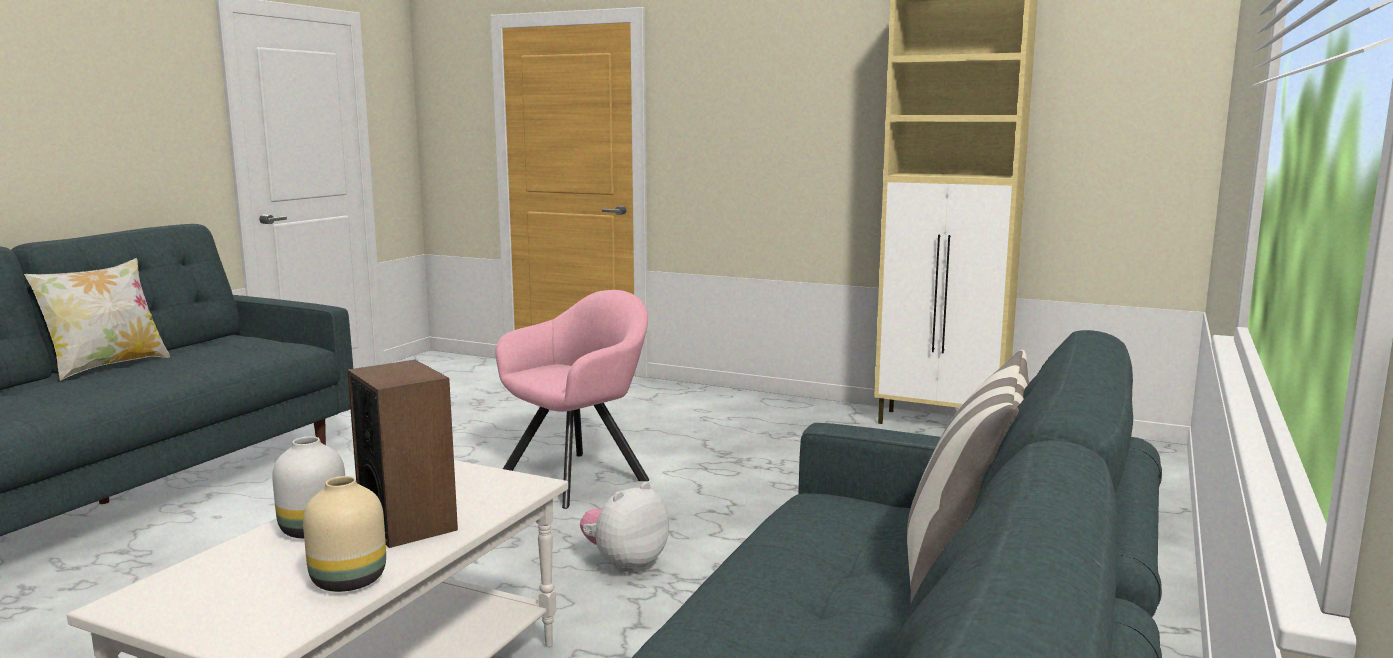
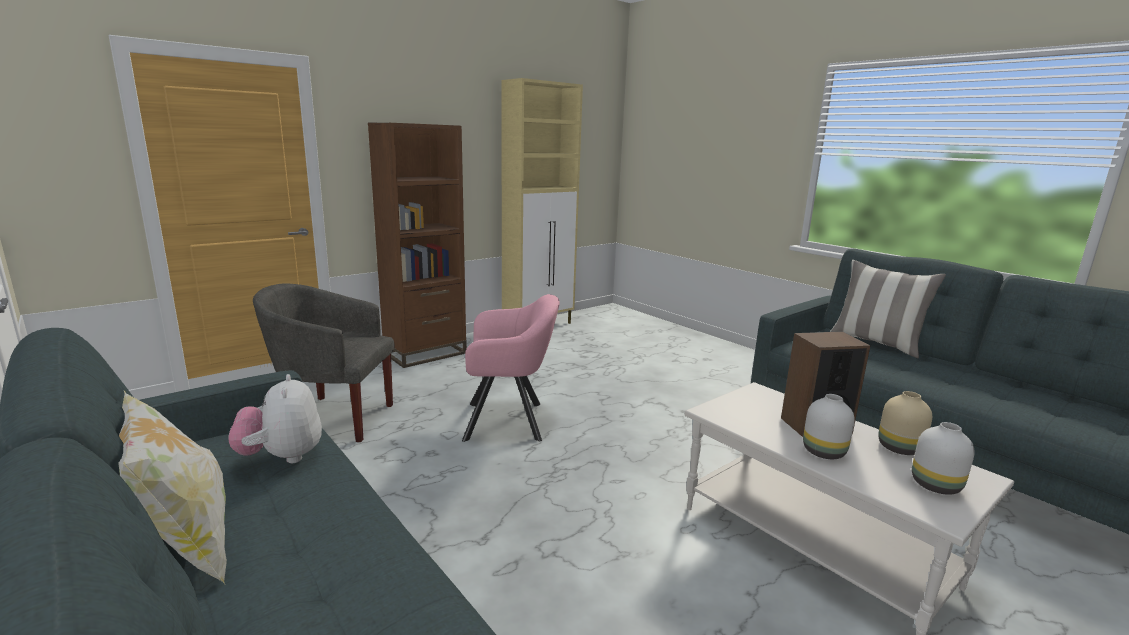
camera: 65 degrees left, 5 degrees up
pink armchair [495,290,649,509] -> pink armchair turned 105 degrees clockwise [462,294,560,442]
plush toy [580,482,669,574] -> plush toy moved to [228,374,322,463]
none -> grey armchair [253,283,395,442]
none -> brown bookcase [368,123,467,368]
none -> white vase [912,422,975,495]

